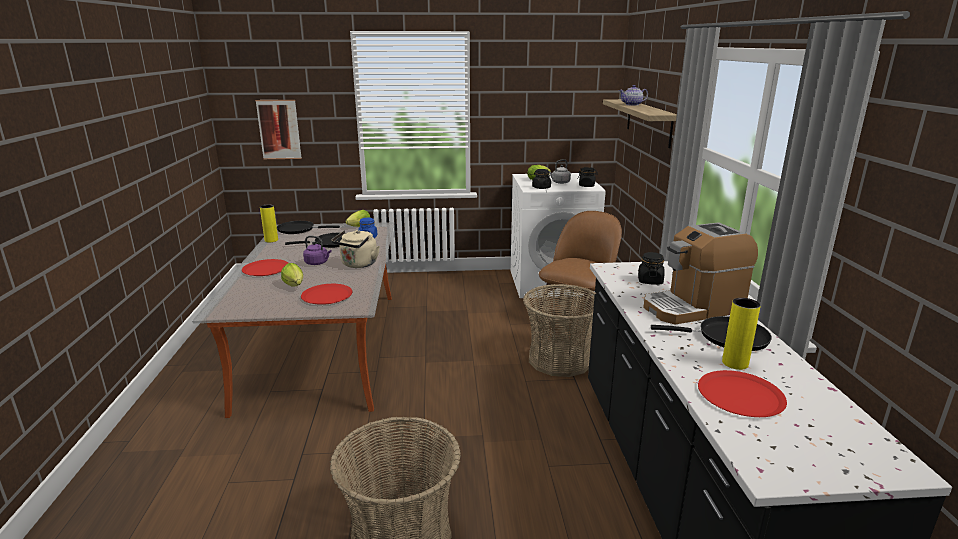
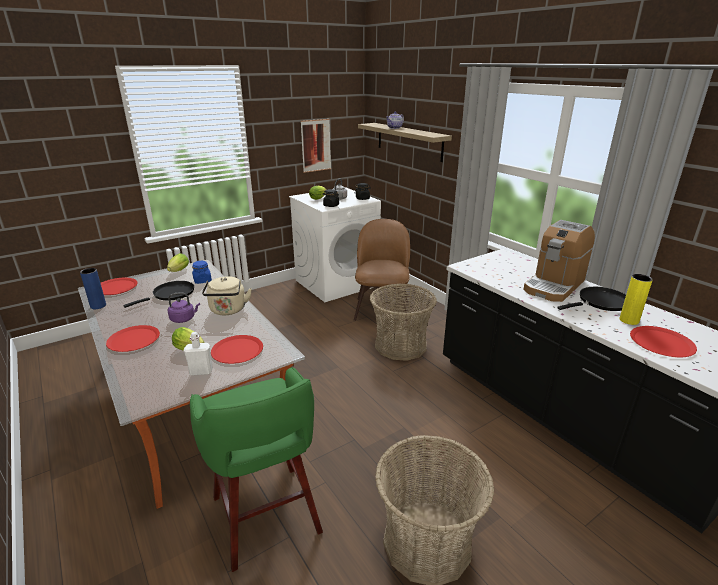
camera: 30 degrees left, 5 degrees up
picture [255,100,302,159] -> picture moved to [301,119,331,173]
yellow vase [260,205,278,242] -> blue vase [80,268,106,309]
black frying pan [277,221,340,234] -> red plate [101,278,138,295]
black jar [638,252,665,285] -> none
none -> white bottle [184,332,213,376]
none -> green stool [190,367,323,572]

